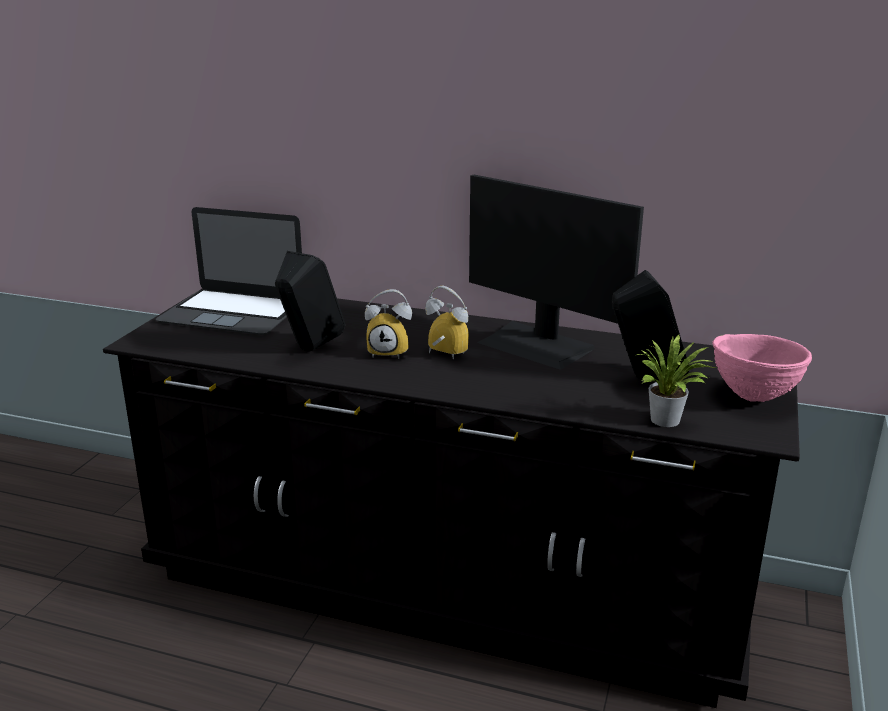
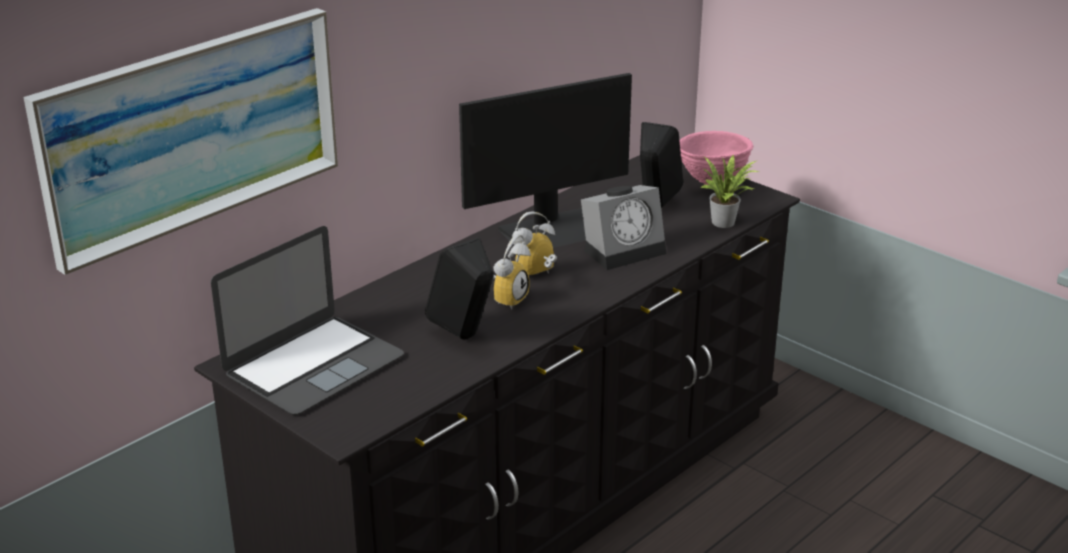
camera: 65 degrees left, 5 degrees up
none -> picture [24,8,338,275]
none -> alarm clock [581,185,666,270]

